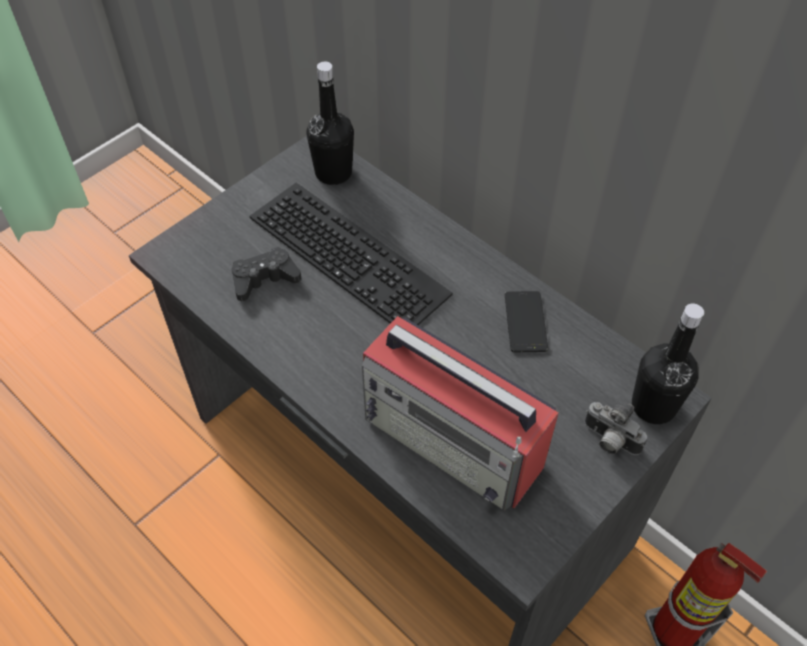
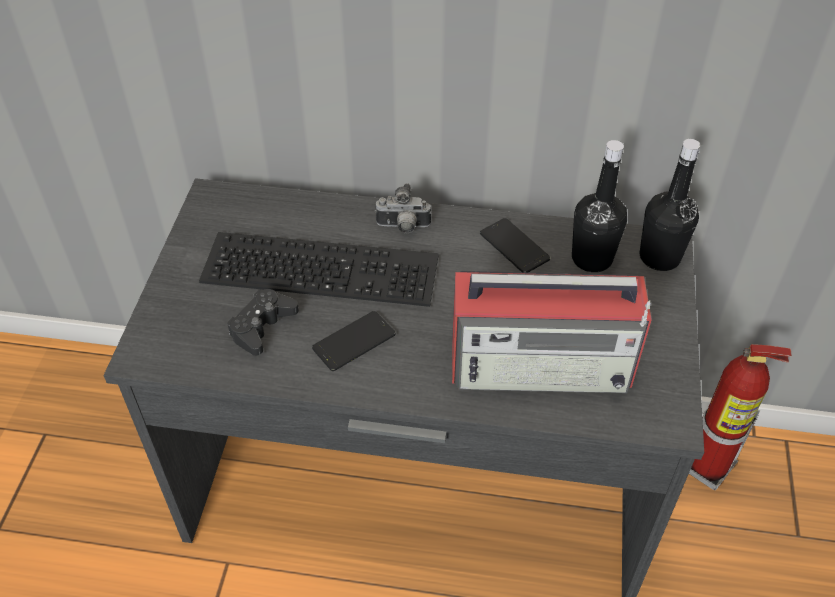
camera: 35 degrees left, 5 degrees down
black bottle [306,62,354,185] -> black bottle moved to [572,140,627,272]
camera [585,402,647,455] -> camera moved to [375,183,431,233]
none -> phone [312,311,396,371]

